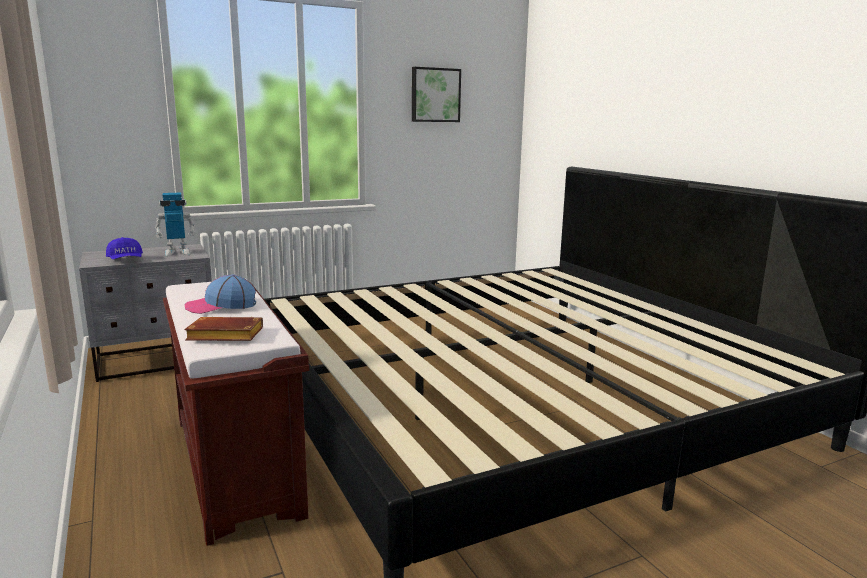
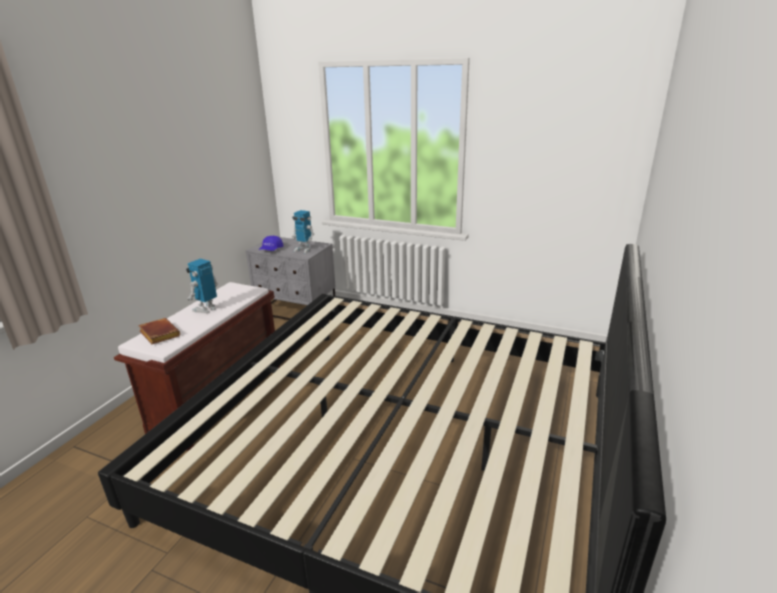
camera: 50 degrees right, 10 degrees up
cap [184,274,256,314] -> toy robot [186,258,218,313]
picture [412,67,461,122] -> none

